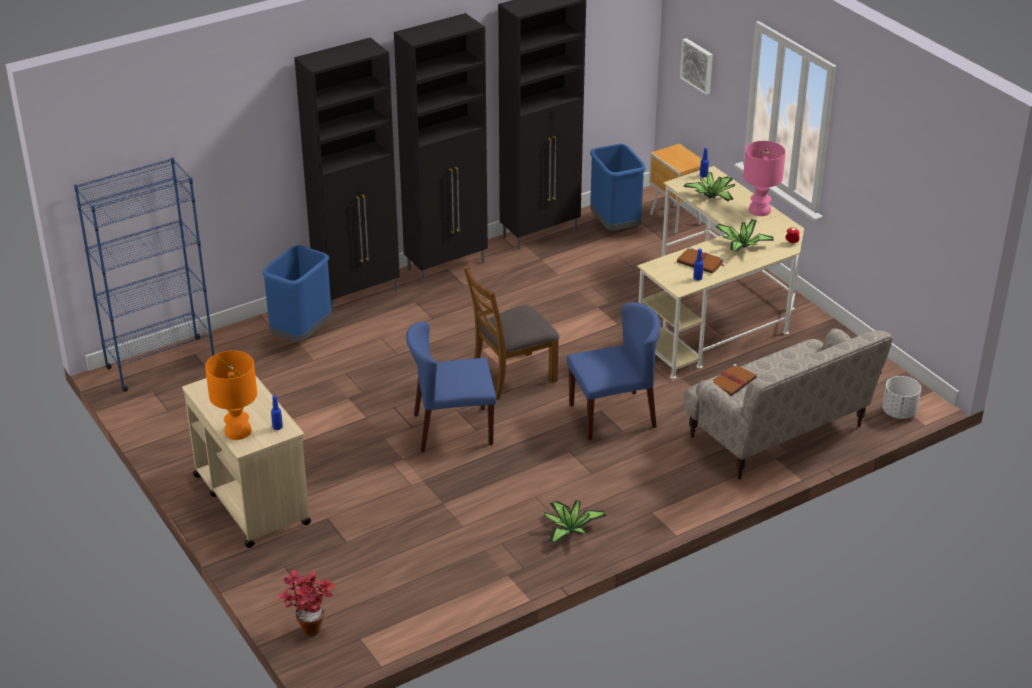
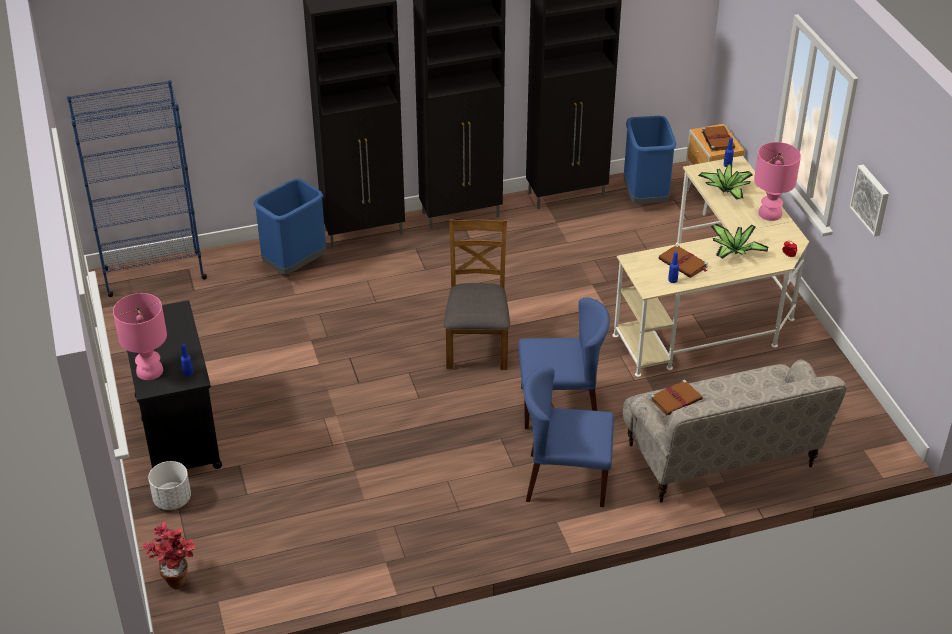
camera: 15 degrees right, 5 degrees up
beige cart [182,375,311,548] -> black cart [127,300,222,469]
orange table lamp [205,351,257,440] -> pink table lamp [113,293,167,380]
blue chair [406,321,496,452] -> blue chair moved to [523,367,614,507]
brown chair [464,266,560,400] -> brown chair turned 105 degrees clockwise [444,219,510,370]
potted plant [544,500,606,544] -> none
picture [680,38,713,95] -> picture moved to [850,164,889,237]
white planter [882,376,921,419] -> white planter moved to [148,461,191,510]
none -> brown book [701,126,735,151]

